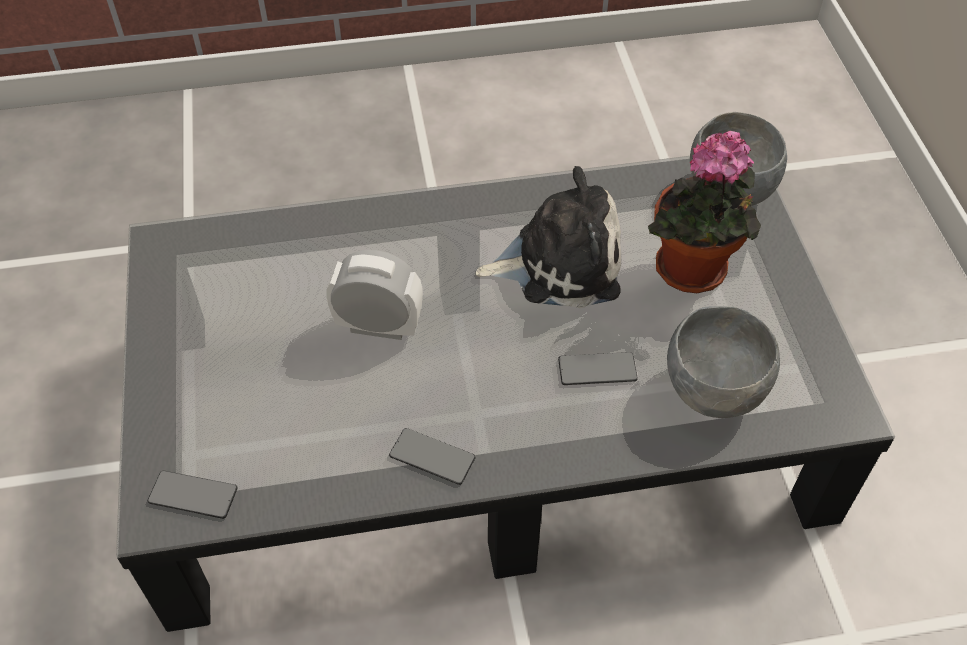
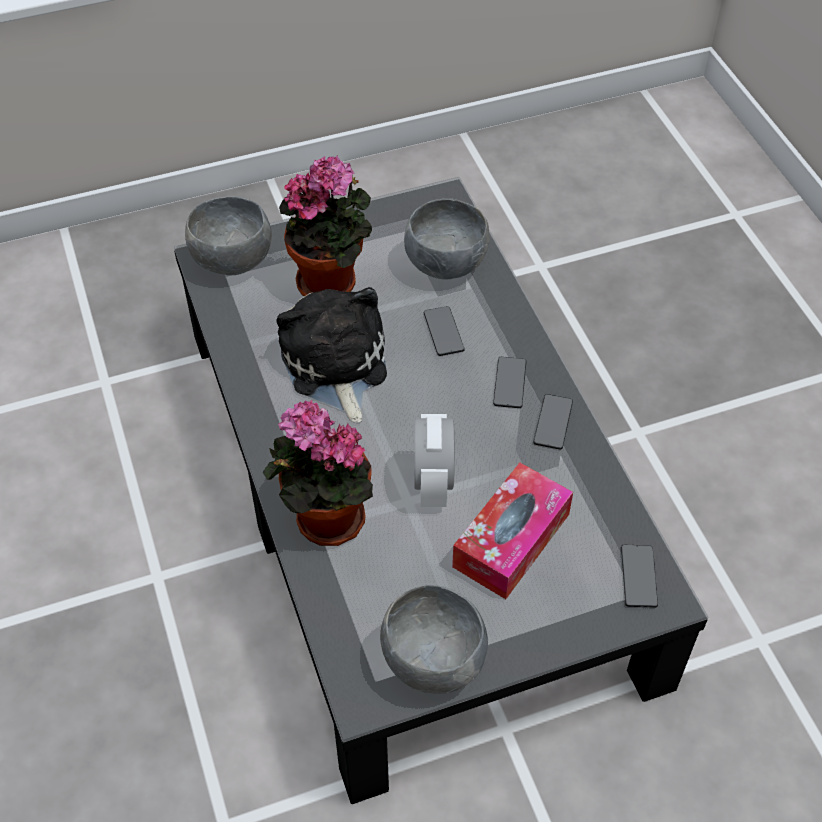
camera: 100 degrees left, 0 degrees up
none -> potted plant [263,400,373,546]
none -> grey bowl [380,585,488,694]
none -> tissue box [452,463,573,599]
none -> phone [493,357,526,408]

